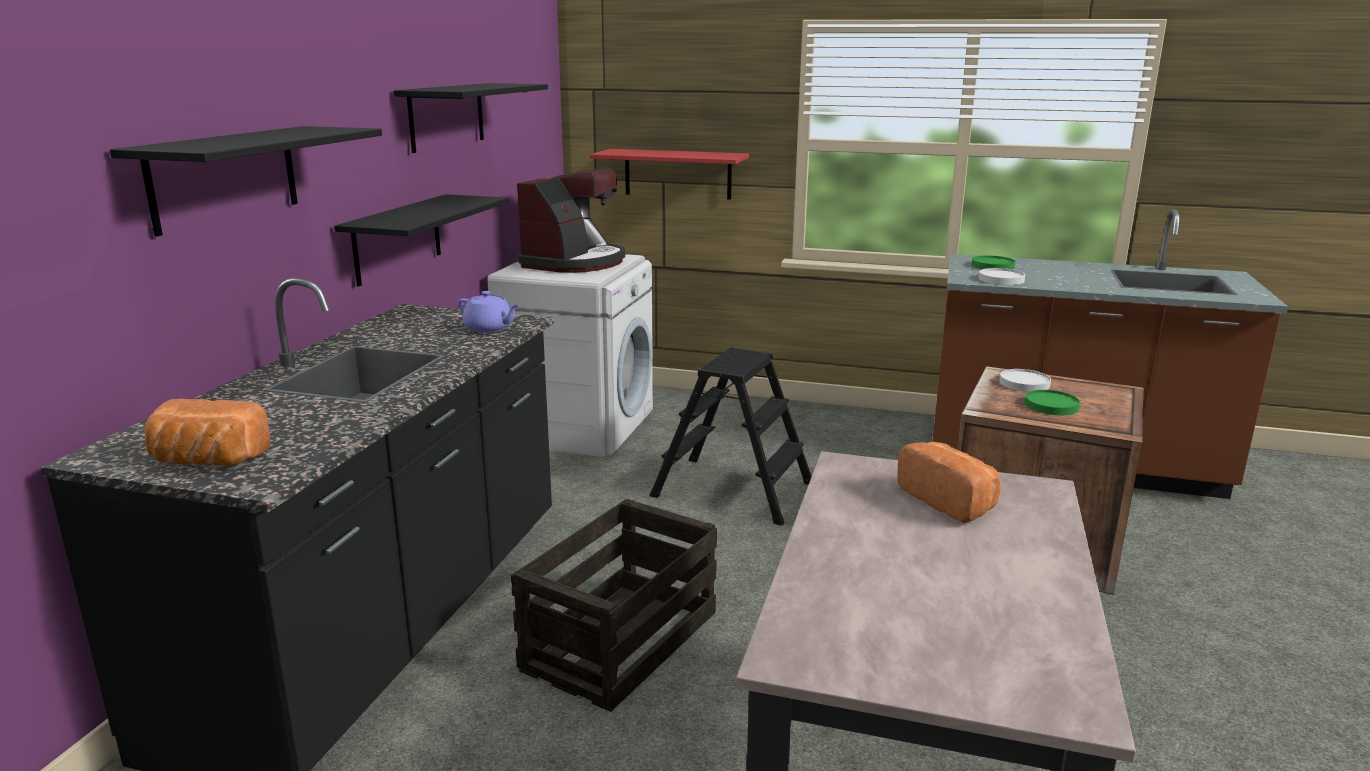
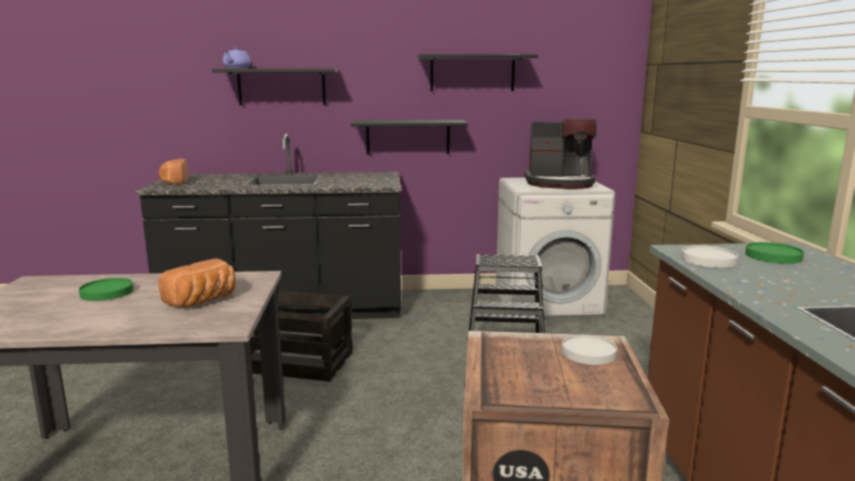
camera: 70 degrees right, 5 degrees down
purple teapot [458,291,520,333] -> purple teapot moved to [223,46,251,69]
red shelf [590,149,749,200] -> none
green plate [1025,390,1080,415] -> green plate moved to [79,278,133,301]

